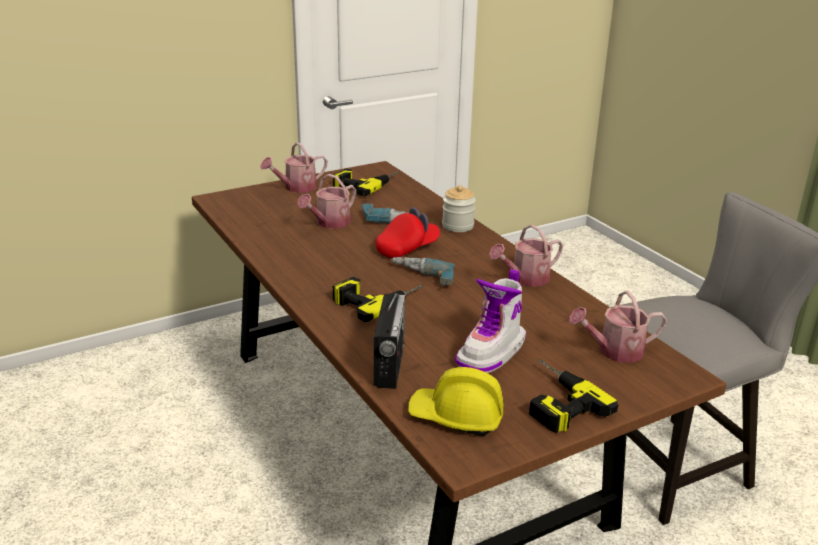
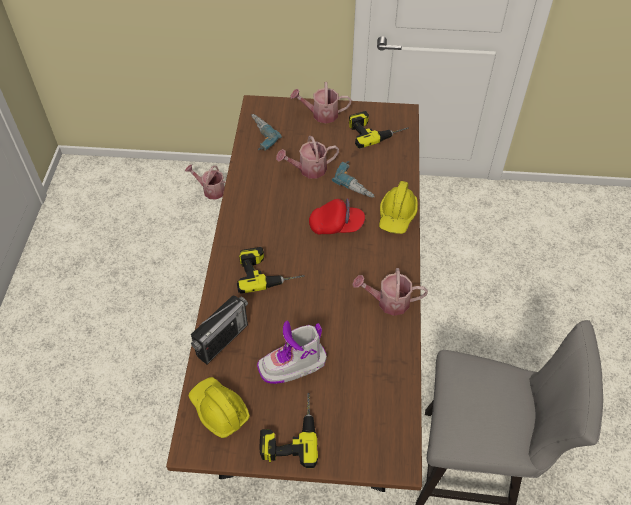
camera: 35 degrees right, 25 degrees up
power drill [391,257,455,286] -> power drill moved to [252,114,282,151]
jar [442,185,476,232] -> yellow hard hat [379,181,418,234]
watering can [569,291,667,363] -> watering can moved to [185,164,226,199]

